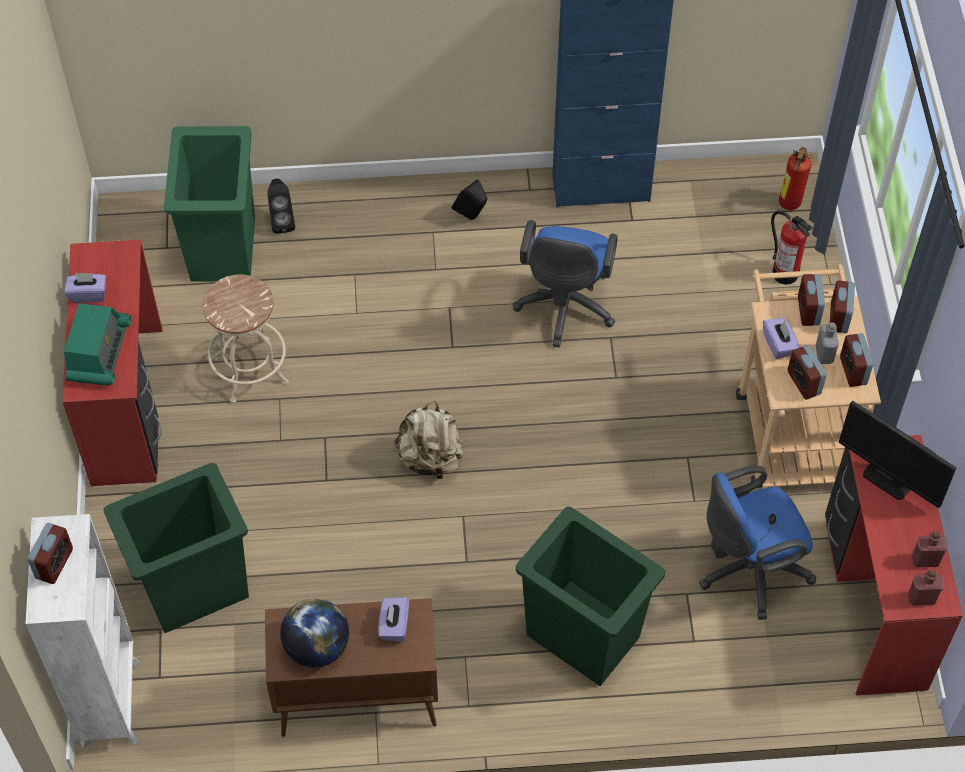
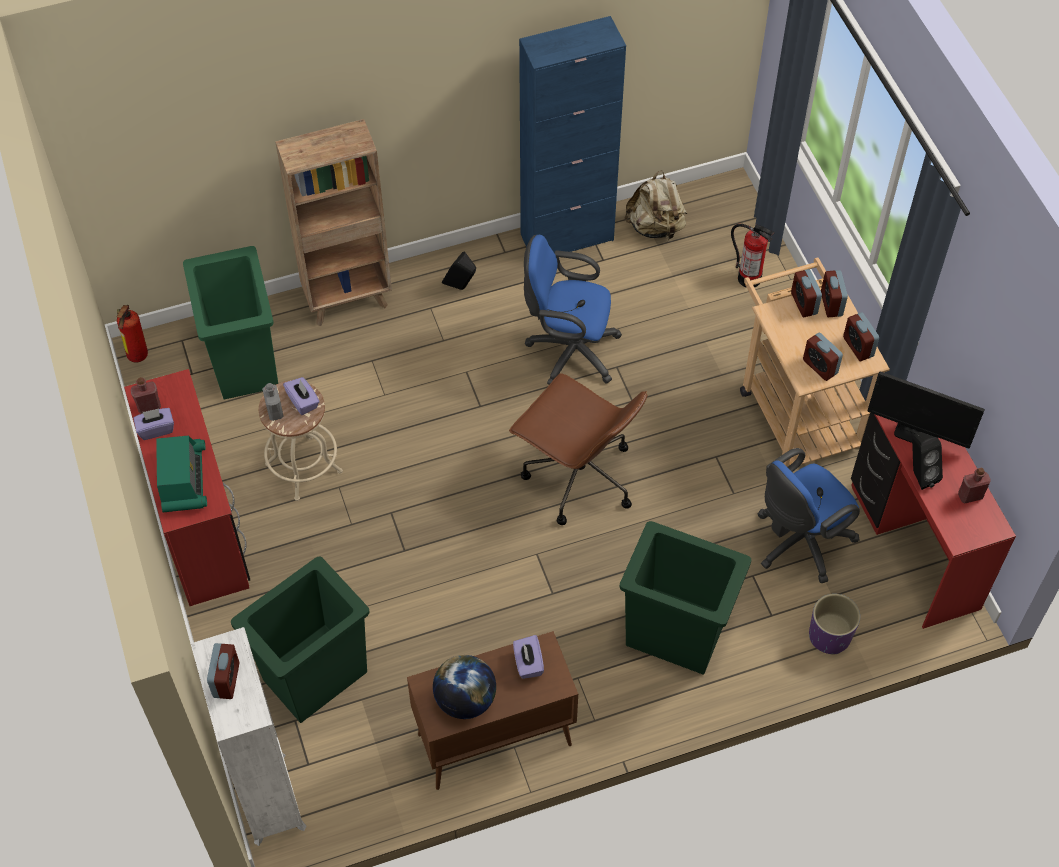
camera: 15 degrees left, 0 degrees up
black speaker [267,179,295,234] -> black speaker moved to [912,432,943,490]
beige backpack [395,401,464,480] -> beige backpack moved to [625,170,687,240]
blue office chair [513,220,618,347] -> blue office chair turned 105 degrees clockwise [524,235,622,385]
purple tissue box [763,318,800,359] -> purple tissue box moved to [283,377,319,415]
fire extinguisher [779,147,813,210] -> fire extinguisher moved to [117,305,148,362]
grey bottle [816,322,839,364] -> grey bottle moved to [262,383,284,421]
red bottle [908,569,944,606] -> red bottle moved to [131,377,161,414]
none -> brown bookcase [275,119,392,326]
none -> brown office chair [509,373,648,525]
none -> purple planter [809,594,860,654]

